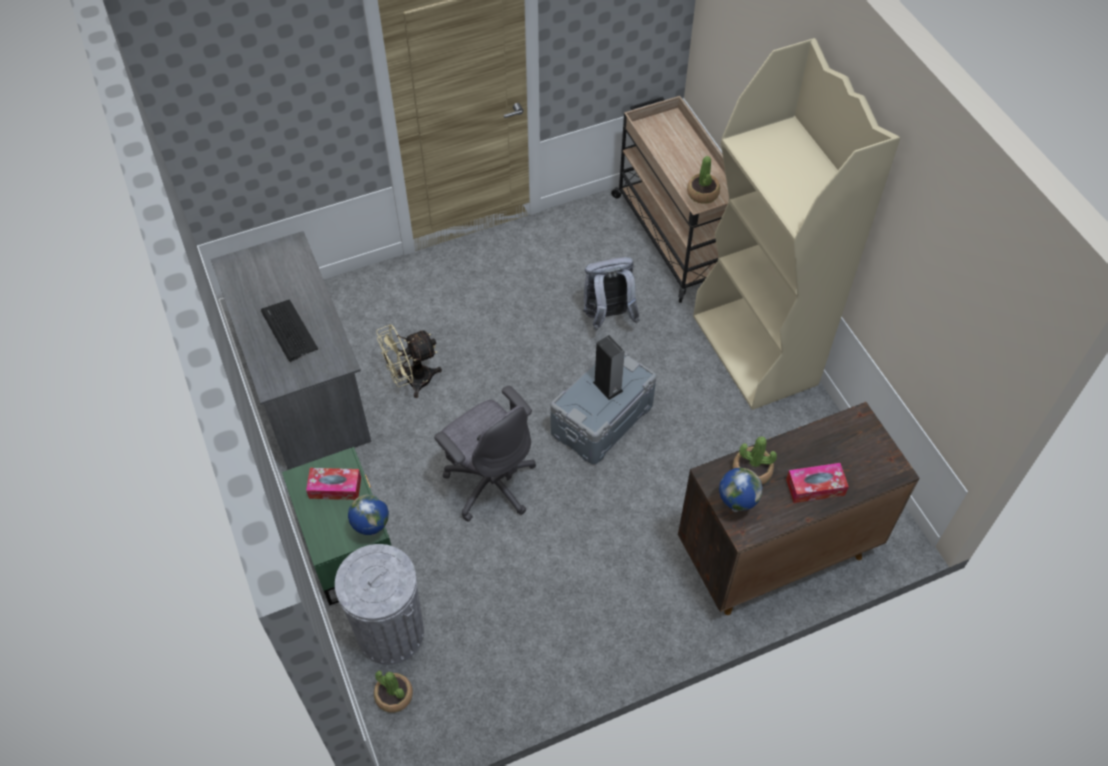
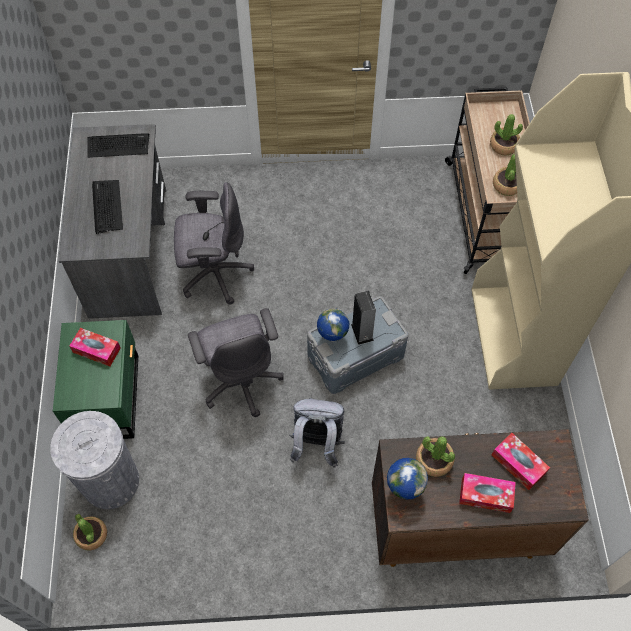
camera: 20 degrees right, 5 degrees up
globe [348,494,389,536] -> globe moved to [317,308,349,342]
beige fan [376,324,442,398] -> grey office chair [174,182,254,305]
grey backpack [583,257,640,331] -> grey backpack moved to [289,398,345,468]
none -> keyboard [87,133,150,158]
none -> potted plant [490,114,523,156]
none -> tissue box [492,433,550,490]

